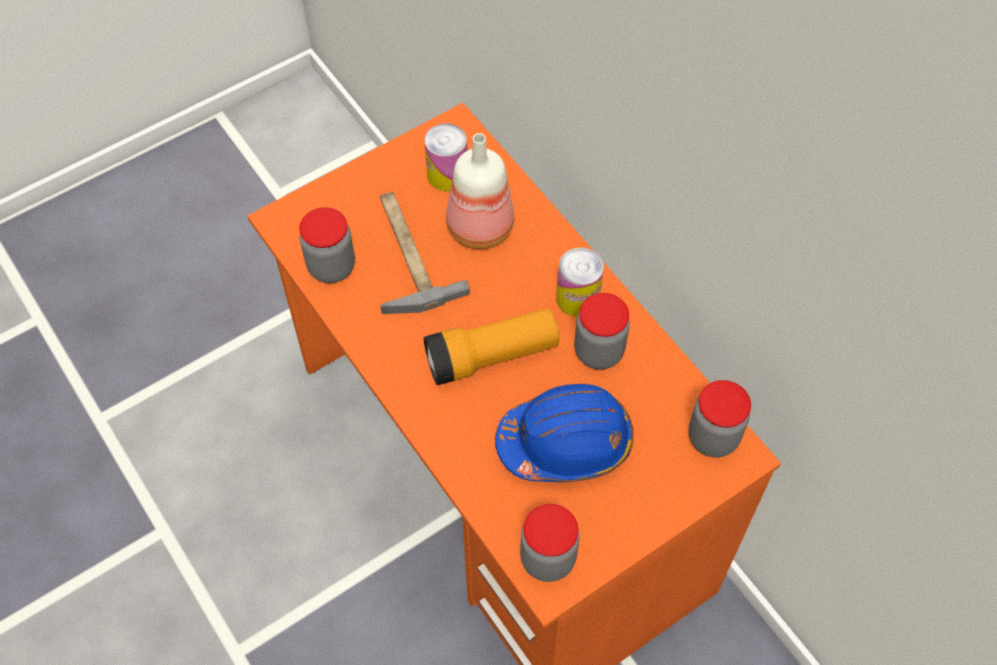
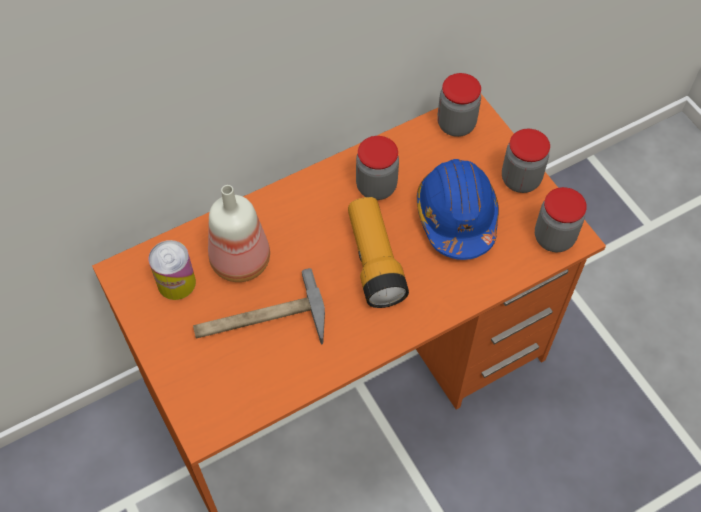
camera: 85 degrees left, 0 degrees up
jar [299,208,355,283] -> jar moved to [502,129,550,193]
can [556,247,604,317] -> none

